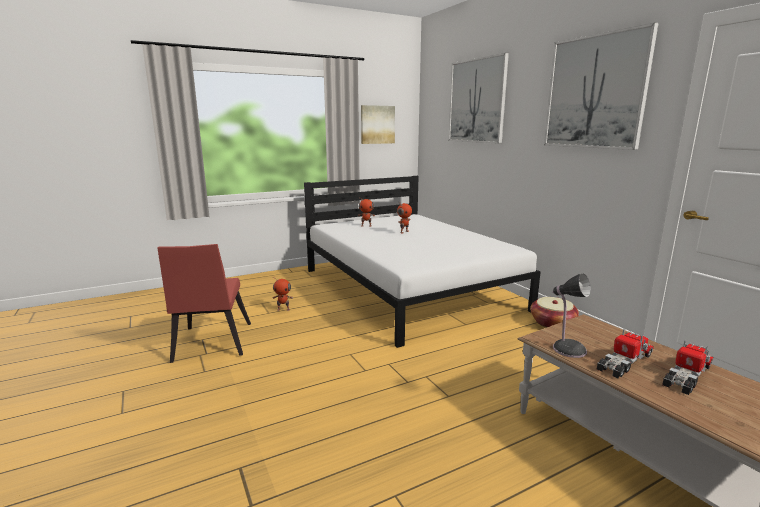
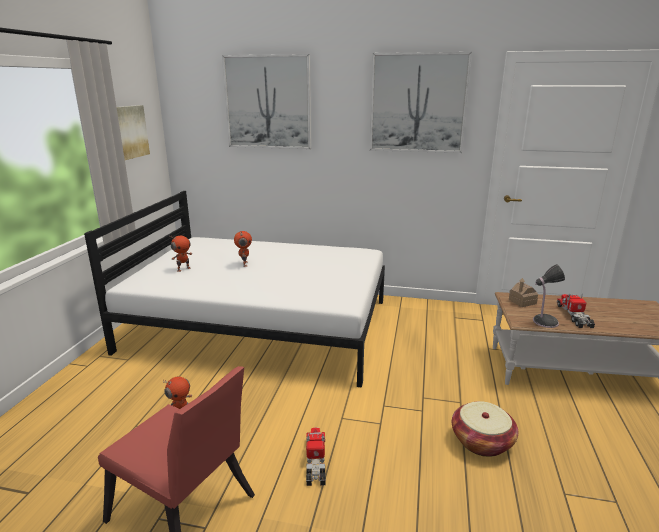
camera: 50 degrees left, 5 degrees up
basket [530,297,579,328] -> basket moved to [452,401,518,457]
toy truck [662,339,713,395] -> toy truck moved to [306,427,326,486]
none -> toy house [509,278,538,307]

